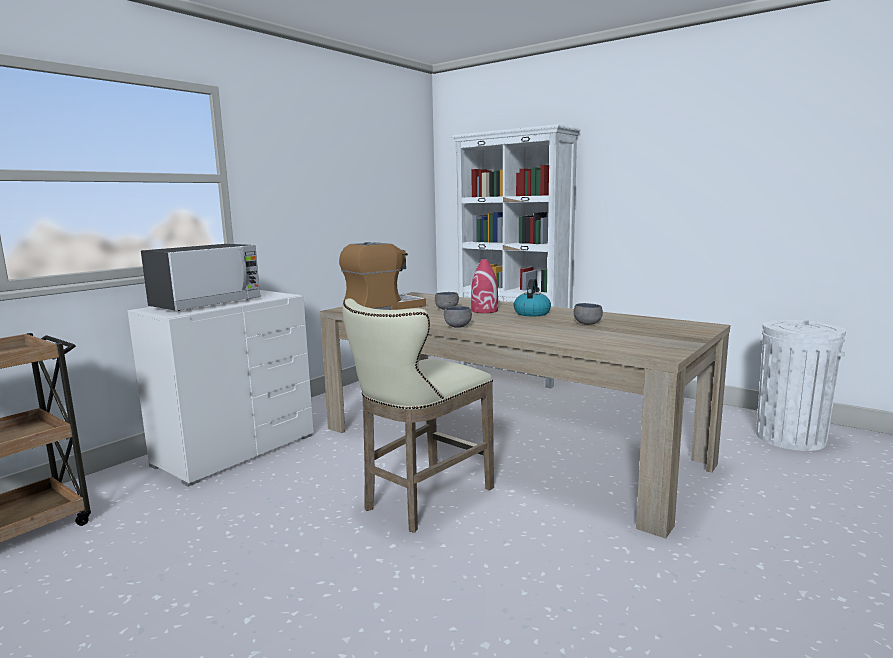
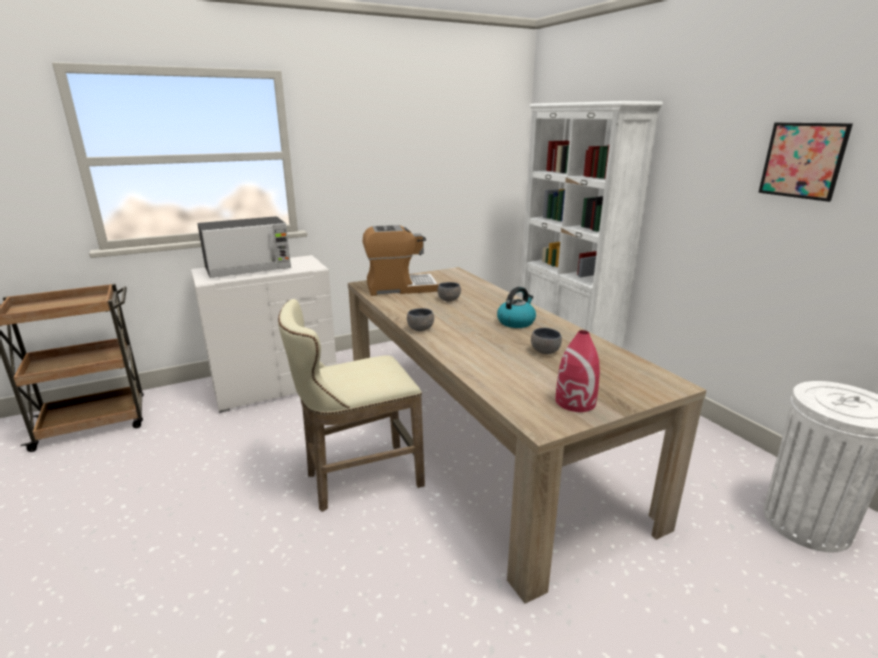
camera: 25 degrees right, 10 degrees up
red vase [471,259,498,313] -> red vase moved to [556,330,600,412]
none -> picture [758,123,853,202]

